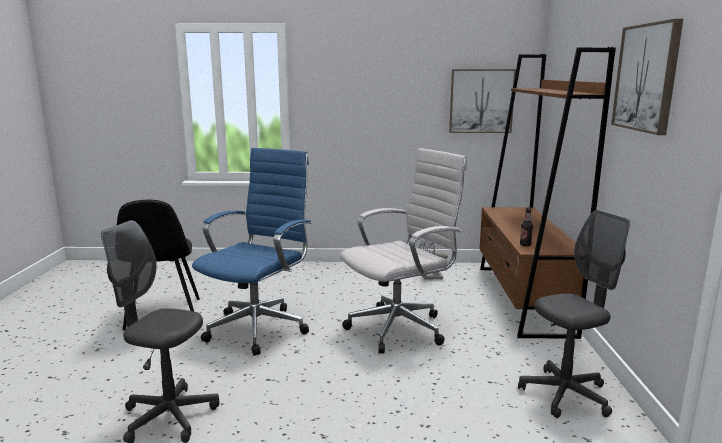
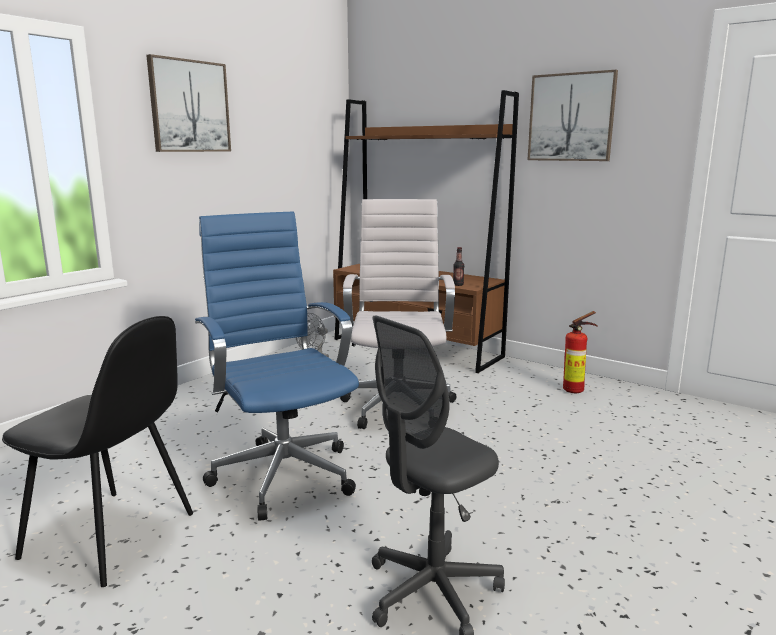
camera: 55 degrees left, 0 degrees up
picture [449,69,516,133] -> picture moved to [146,54,231,152]
grey office chair [518,210,630,418] -> fire extinguisher [563,311,598,393]

